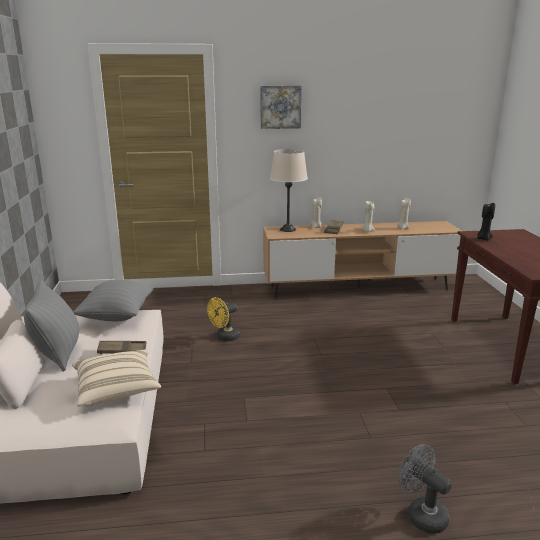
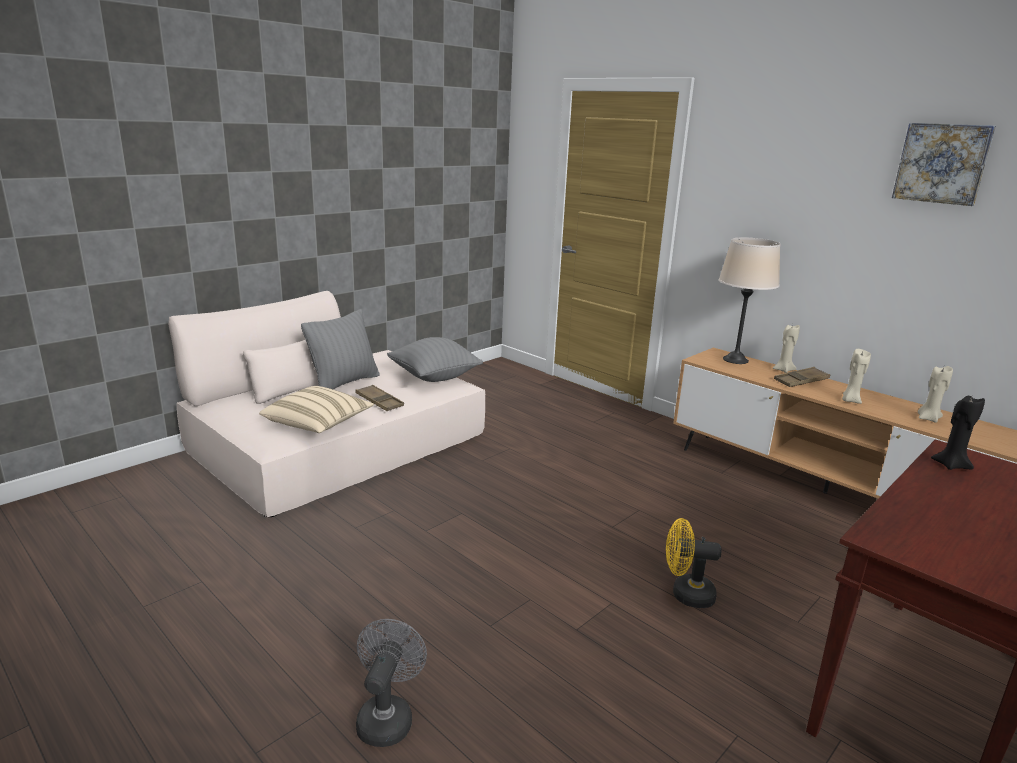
camera: 50 degrees right, 0 degrees up
yellow fan [207,297,240,341] -> yellow fan moved to [666,518,722,608]
picture [260,85,302,129] -> picture moved to [892,123,996,206]

